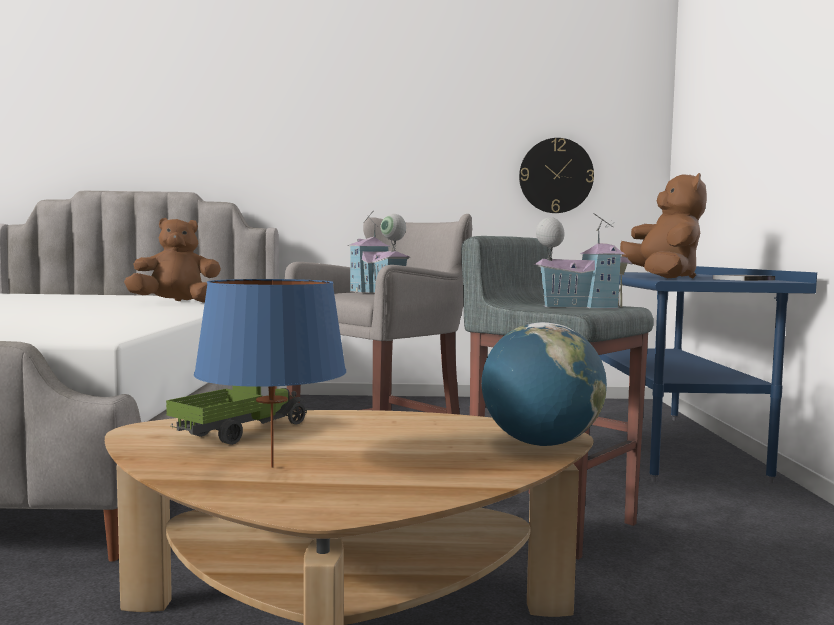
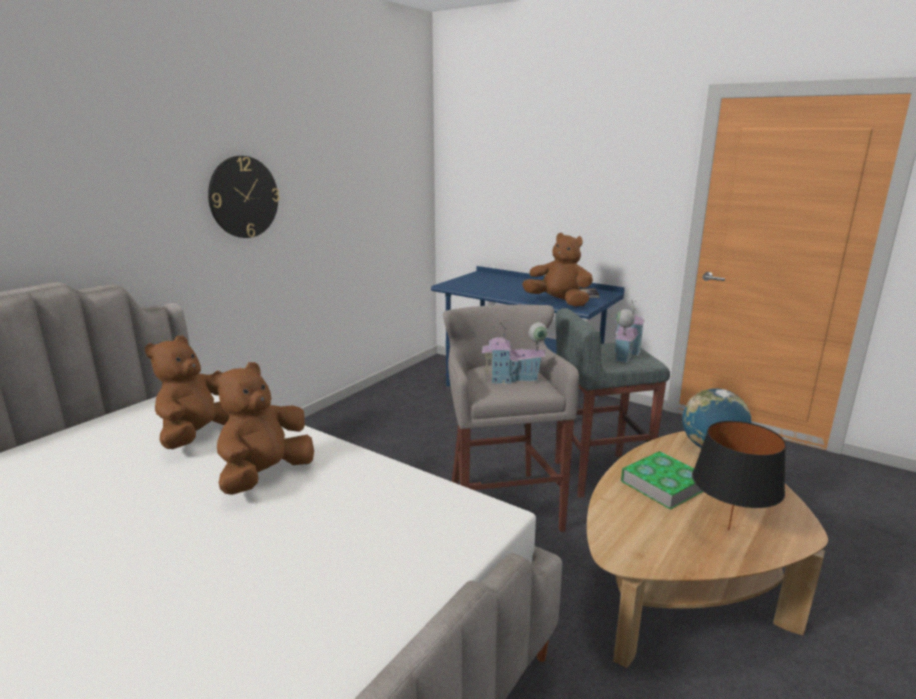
camera: 55 degrees left, 15 degrees up
toy truck [166,386,307,445] -> none
blue table lamp [194,279,346,468] -> black table lamp [692,421,786,530]
wall clock [519,138,594,213] -> wall clock moved to [208,156,280,238]
none -> brown plush toy [211,362,314,495]
none -> book [621,451,703,510]

